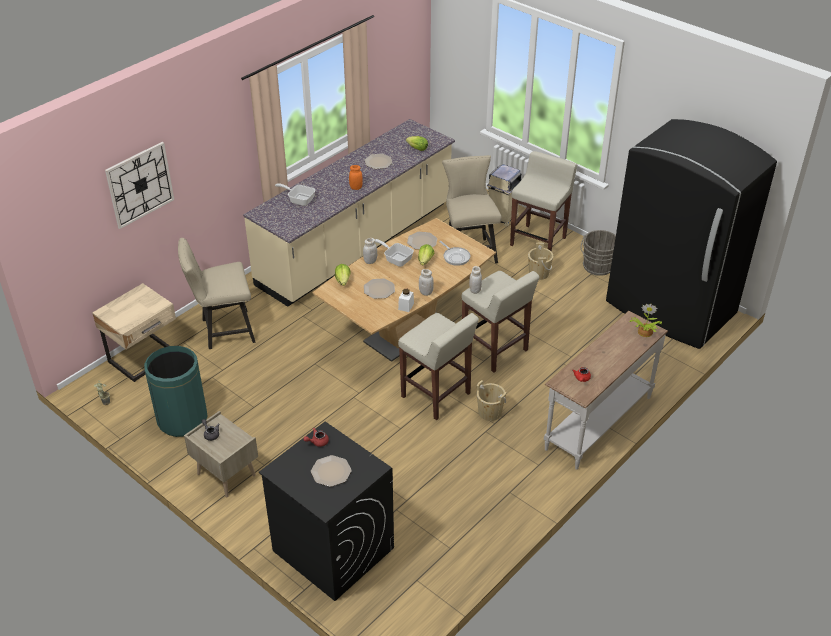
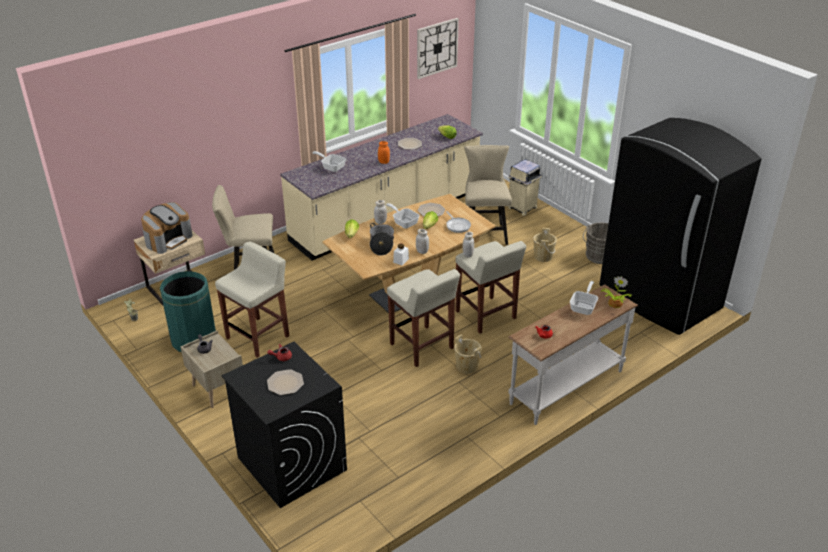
camera: 10 degrees right, 5 degrees down
wall clock [105,142,174,229] -> wall clock moved to [417,18,459,79]
plate [364,279,395,299] -> cooking pot [370,223,394,255]
beige stool [510,151,577,252] -> beige stool moved to [215,242,289,358]
none -> coffee machine [141,202,193,254]
none -> frying pan [570,281,598,315]

